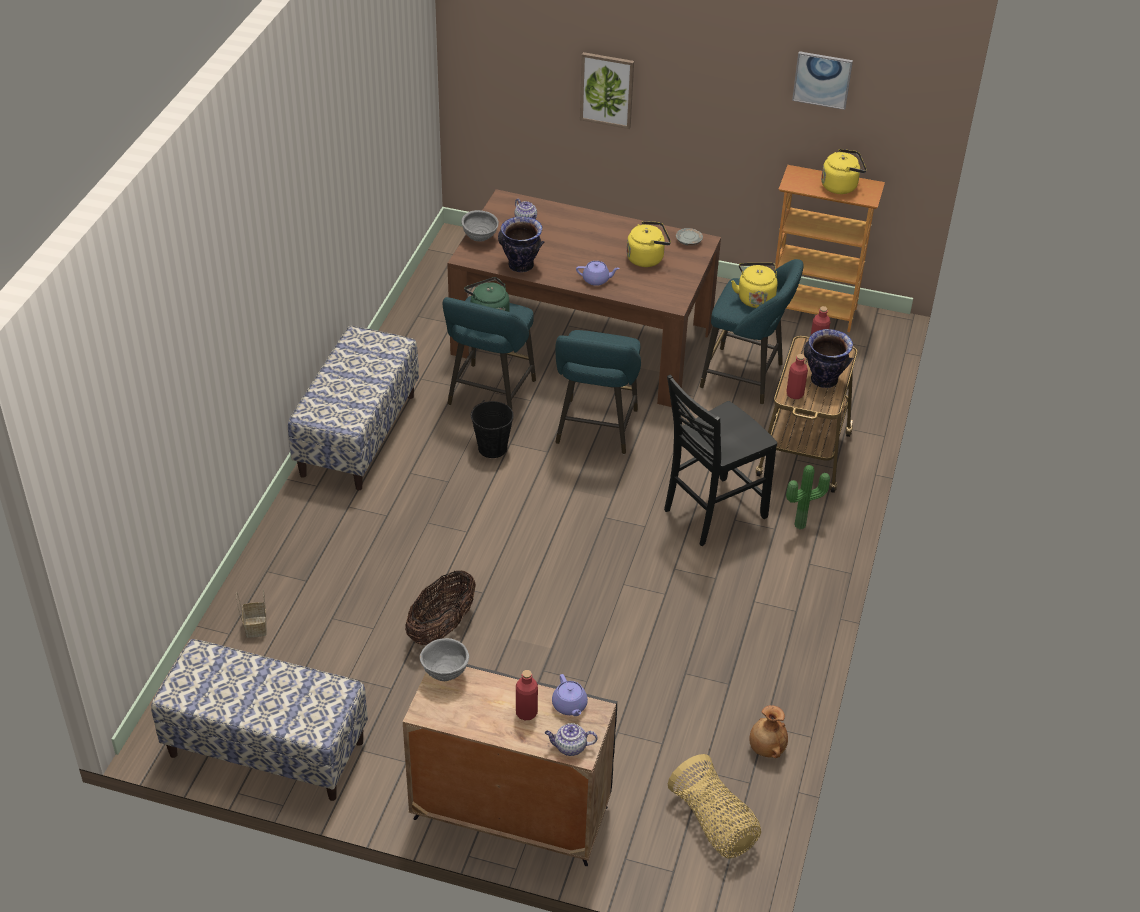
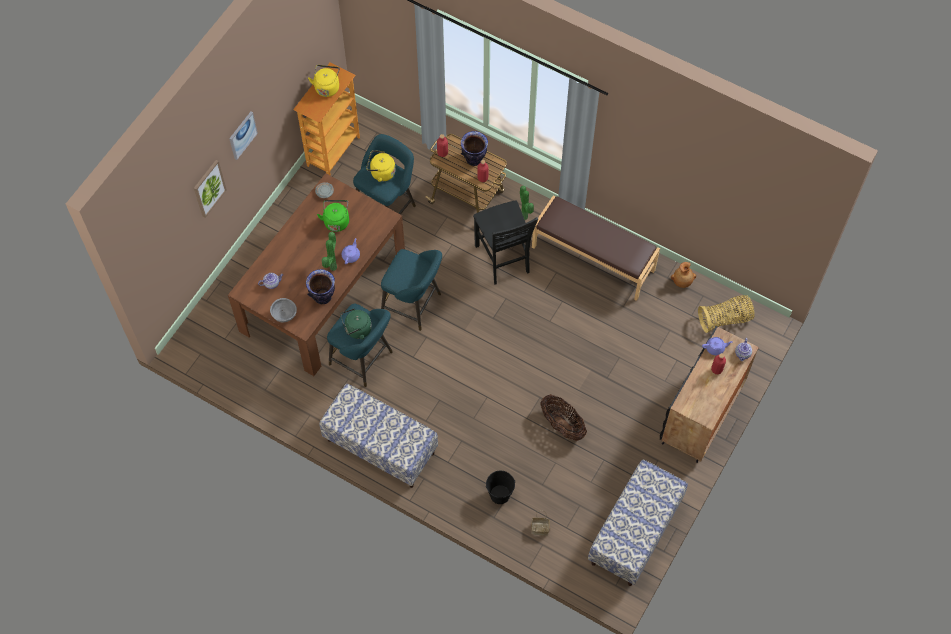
camera: 75 degrees left, 20 degrees up
grey bowl [420,638,469,681] -> none
black bucket [471,400,514,458] -> black bucket moved to [486,471,515,504]
yellow kettle [627,221,671,267] -> green kettle [317,200,349,232]
picture [792,51,853,110] -> picture moved to [229,112,258,160]
none -> potted plant [322,232,337,271]
none -> brown bench [532,195,660,301]

